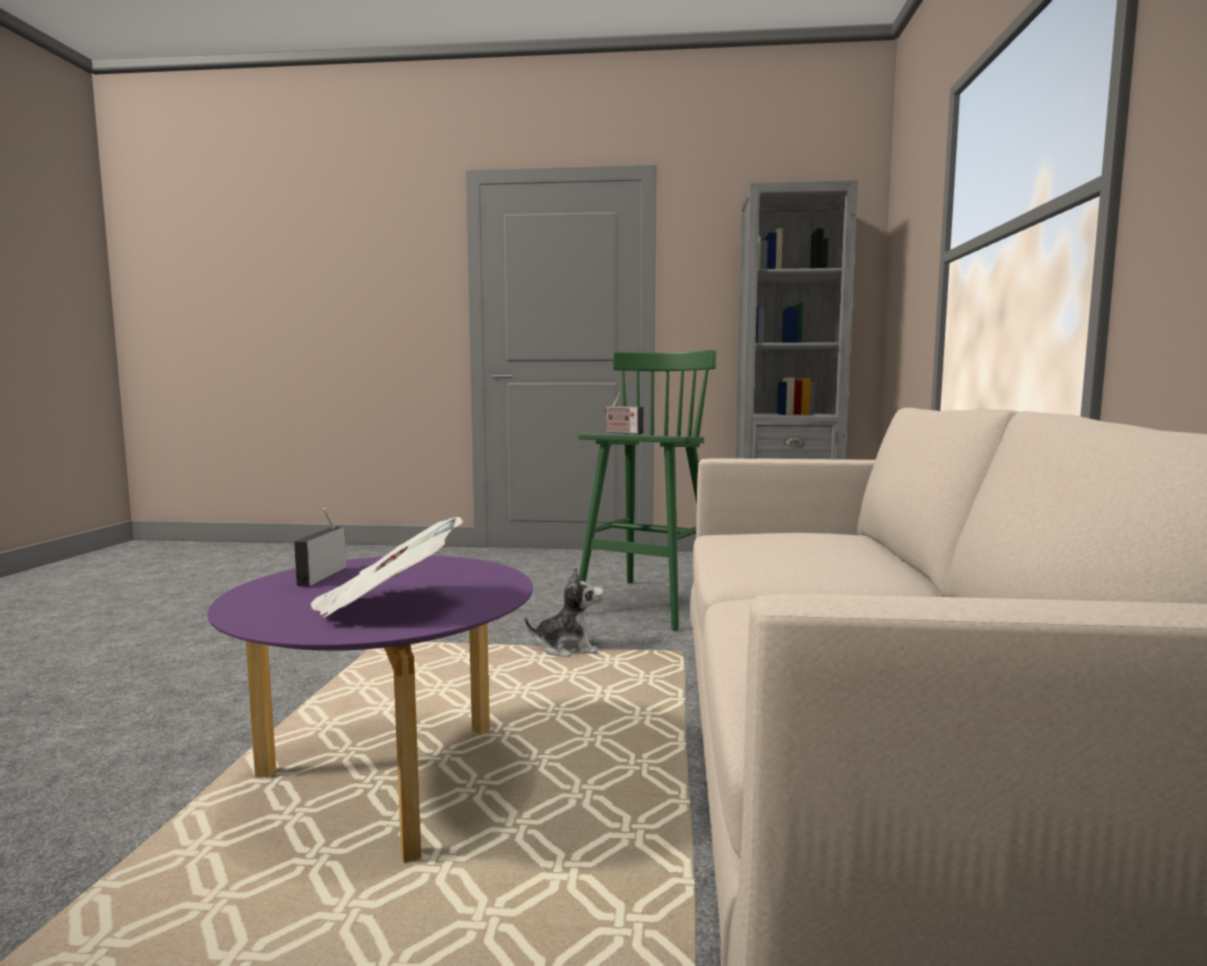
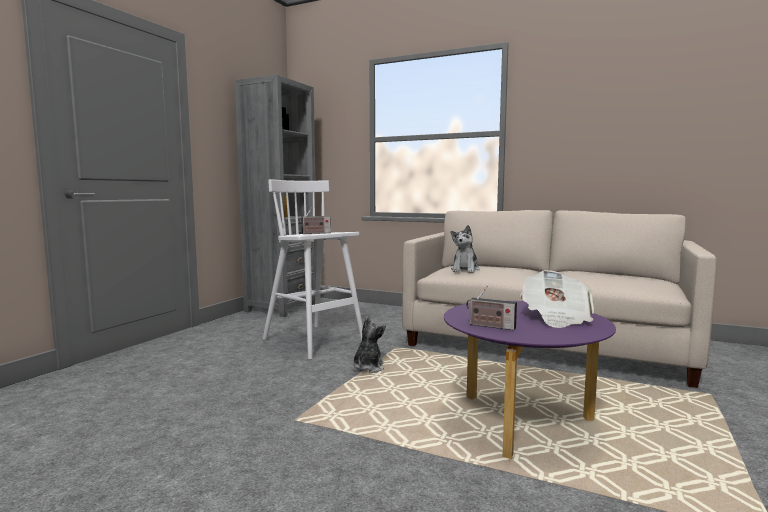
camera: 70 degrees left, 0 degrees up
green stool [578,350,716,631] -> white stool [263,179,363,360]
none -> plush toy [451,225,480,273]

